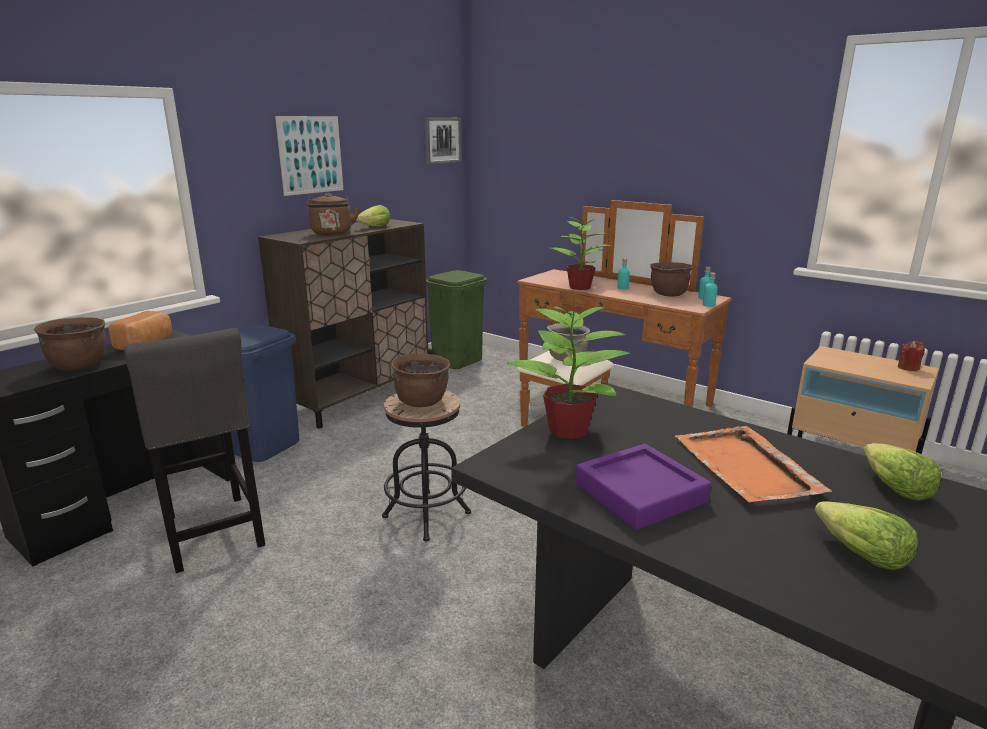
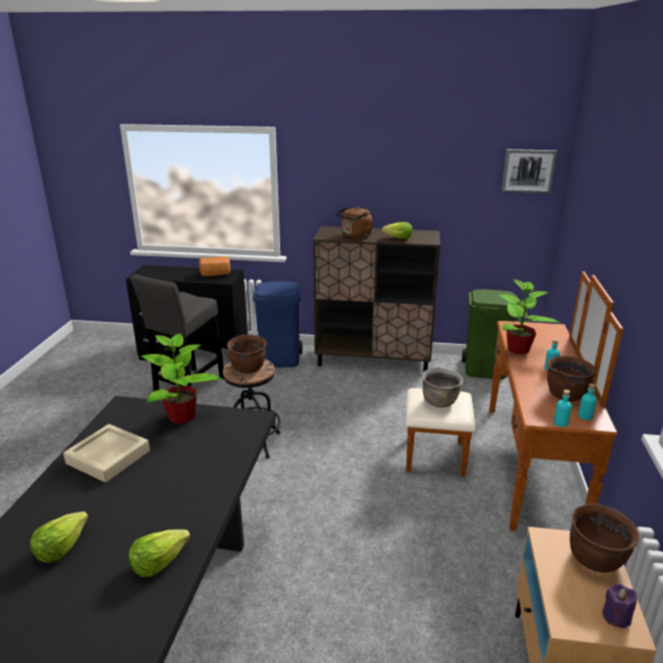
camera: 60 degrees right, 5 degrees up
brown cooking pot [34,317,106,371] -> brown cooking pot moved to [570,504,639,573]
picture [275,116,343,196] -> none
purple tray [575,444,711,530] -> beige tray [63,424,150,483]
orange tray [675,426,832,503] -> none
red candle [898,341,925,371] -> purple candle [602,583,637,628]

